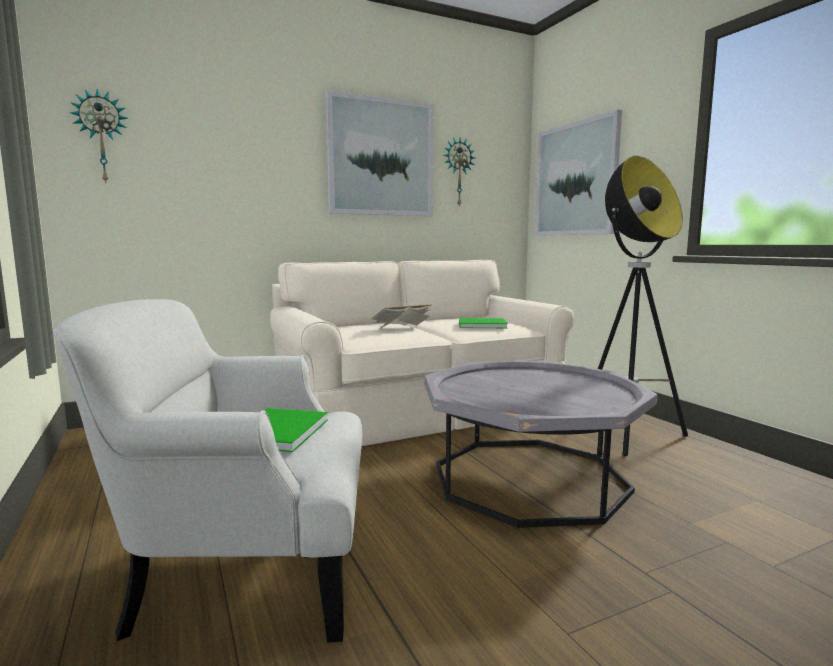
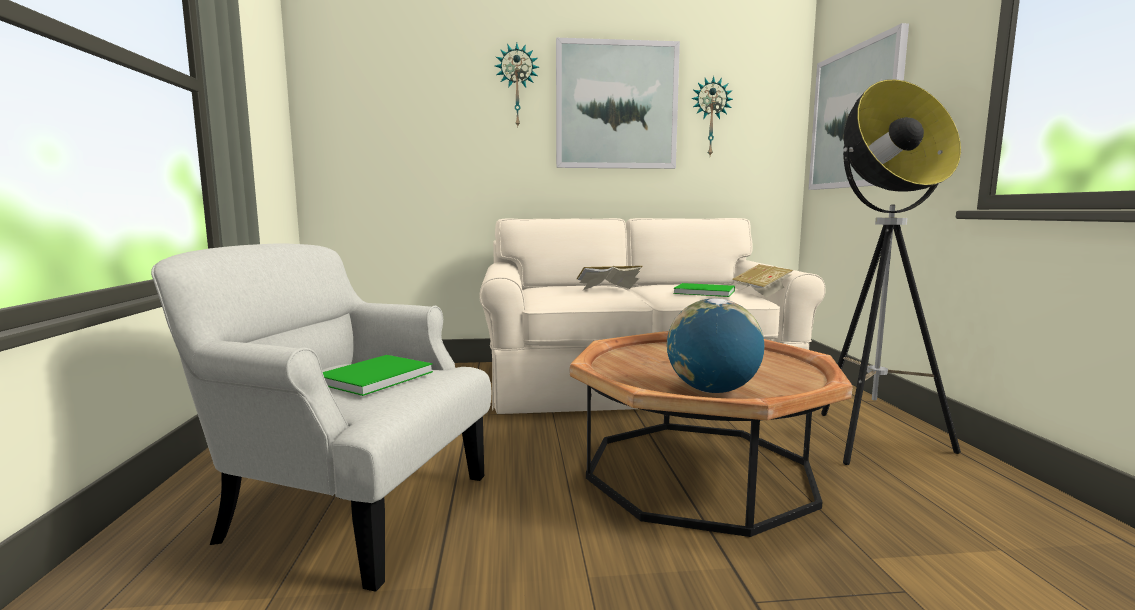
camera: 20 degrees right, 0 degrees up
wall clock [70,89,128,183] -> wall clock moved to [495,43,539,127]
grey coffee table [424,361,657,528] -> brown coffee table [570,331,852,537]
none -> globe [667,298,764,393]
none -> book [732,264,793,298]

